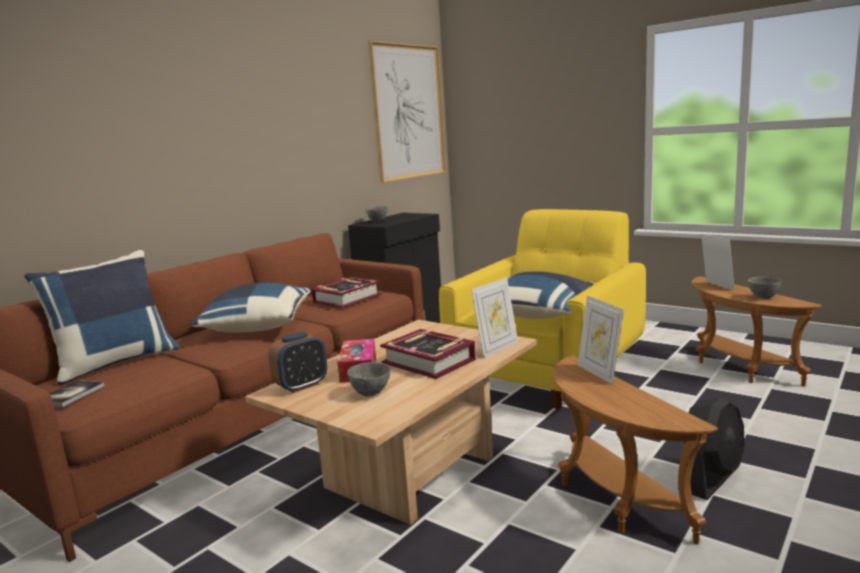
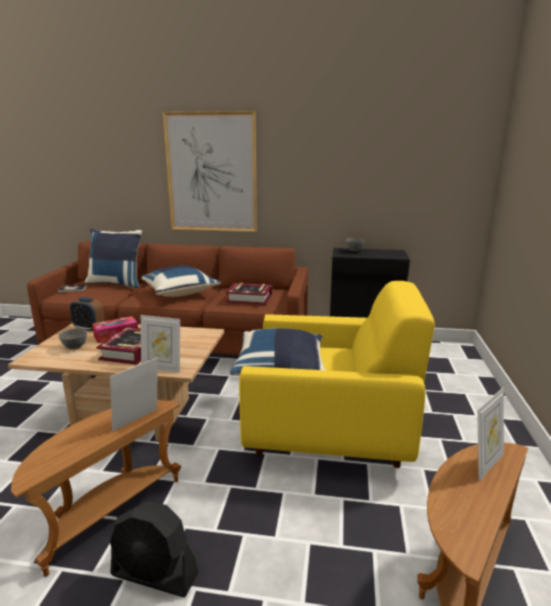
camera: 60 degrees right, 5 degrees up
picture [368,41,446,183] -> picture moved to [162,111,257,232]
grey bowl [747,277,782,299] -> none

